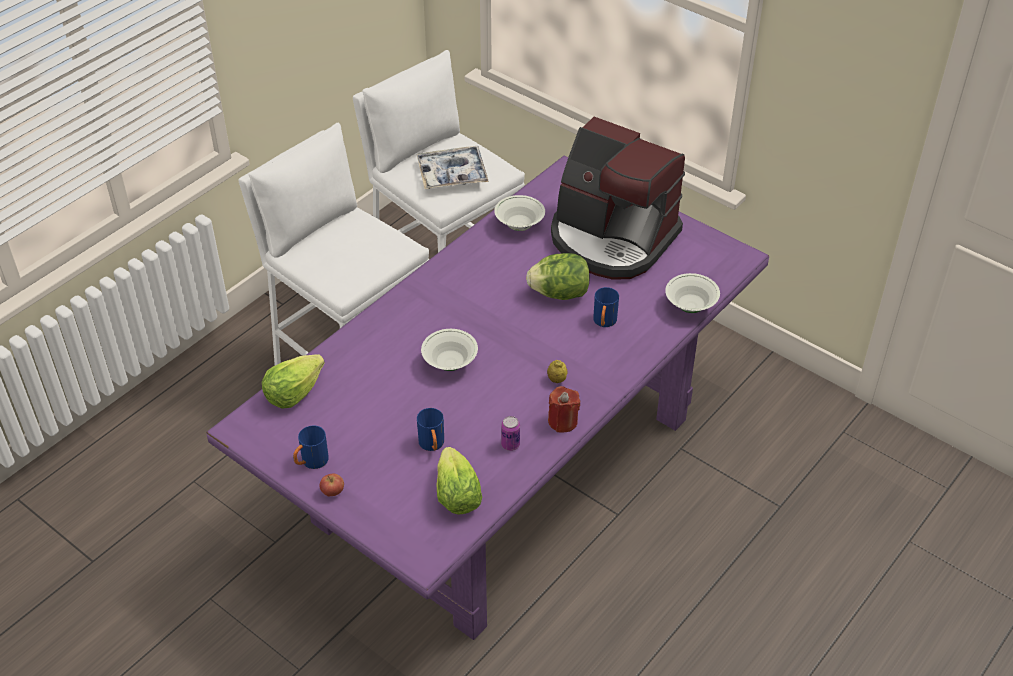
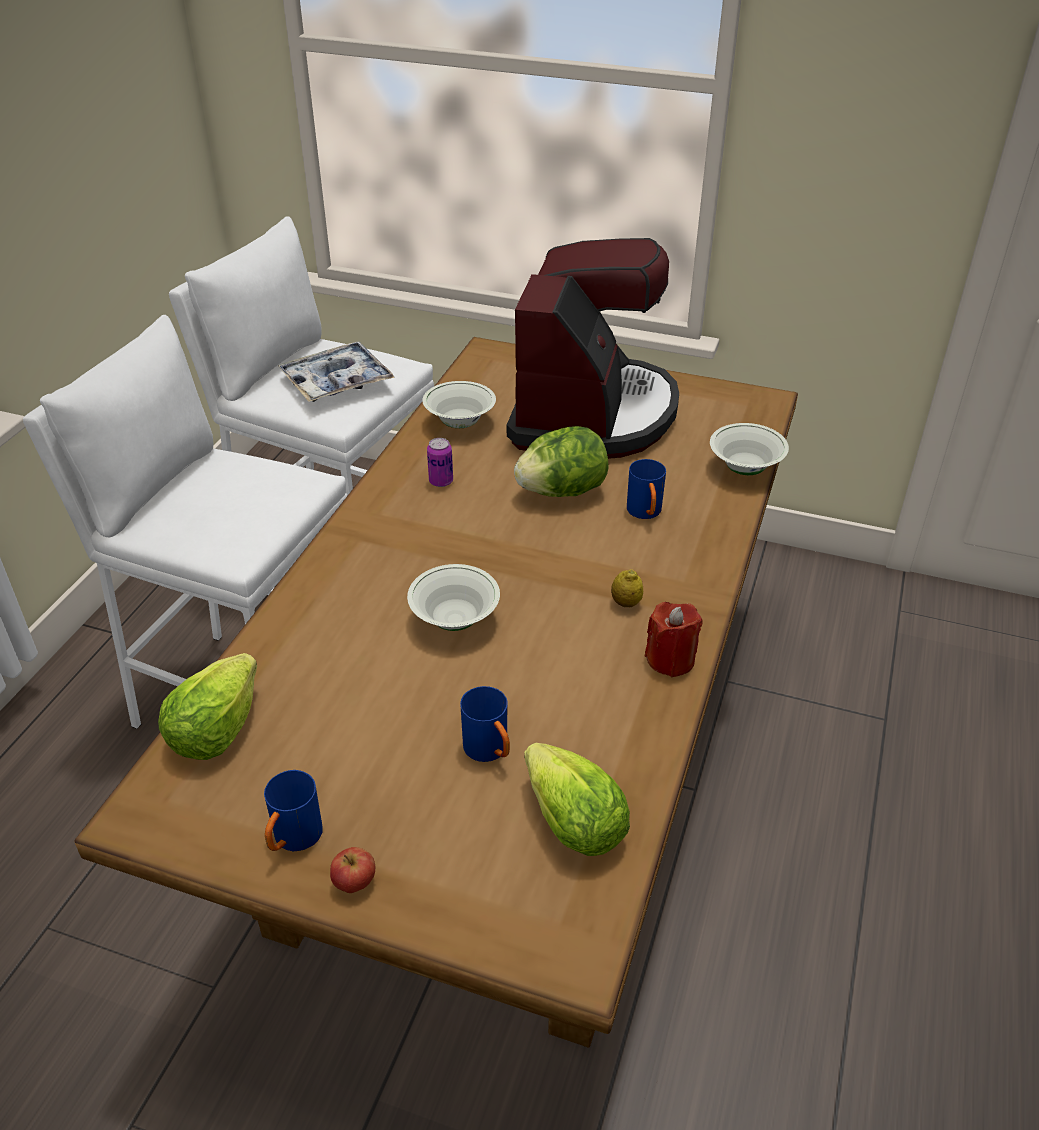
camera: 20 degrees left, 5 degrees down
purple dining table [206,155,769,640] -> brown dining table [74,337,798,1047]
can [501,416,520,451] -> can moved to [427,438,453,487]
coffee machine [551,117,685,280] -> coffee machine turned 90 degrees counterclockwise [507,238,679,459]

